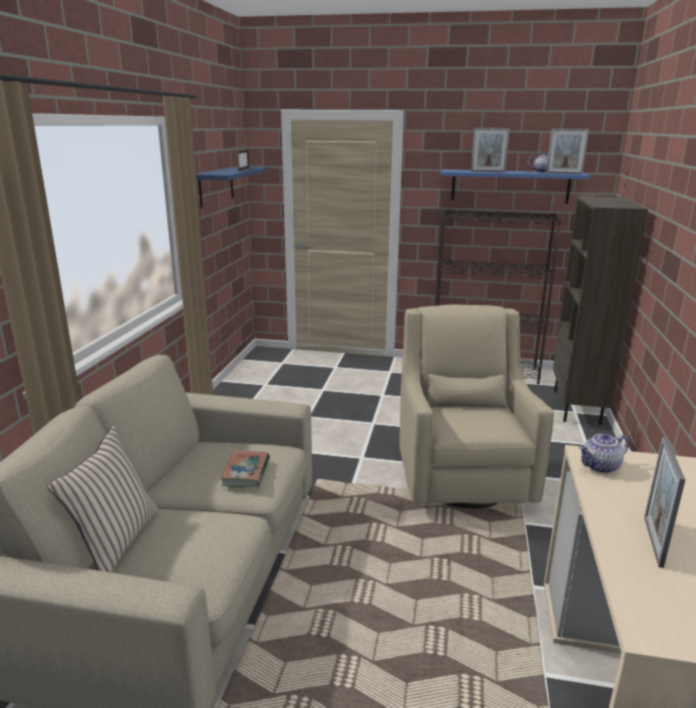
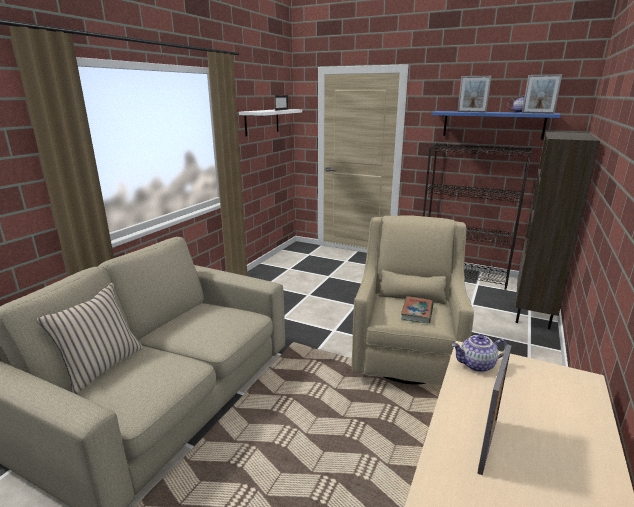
camera: 15 degrees right, 0 degrees up
blue shelf [196,167,266,208] -> white shelf [239,109,302,136]
book [220,450,270,487] -> book moved to [401,296,433,323]

